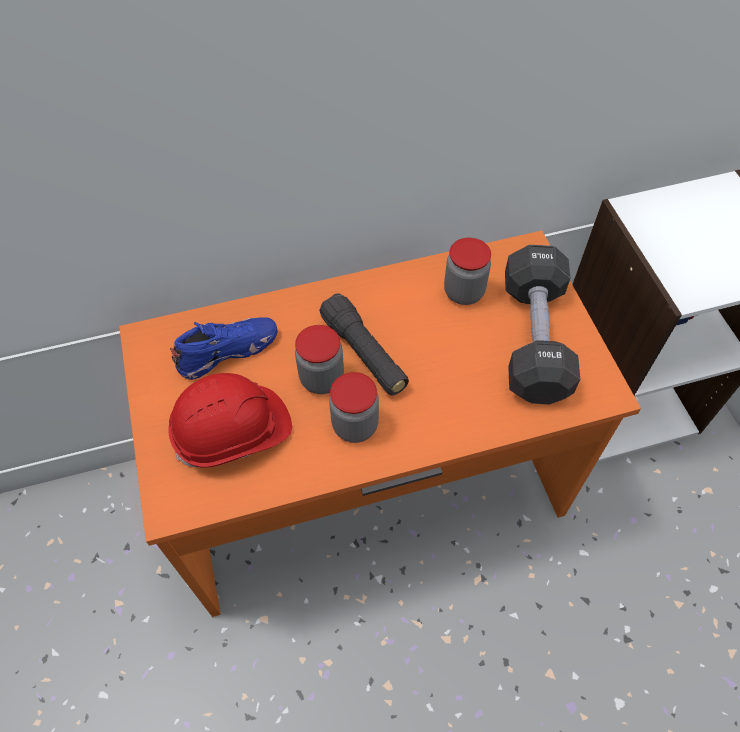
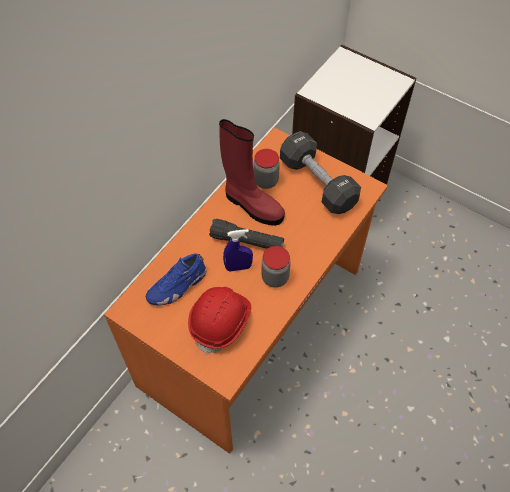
camera: 40 degrees left, 0 degrees up
blue shoe [170,317,278,380] -> blue shoe turned 150 degrees counterclockwise [146,253,206,305]
jar [295,325,344,394] -> blue spray bottle [223,229,253,271]
none -> red boot [219,119,285,226]

